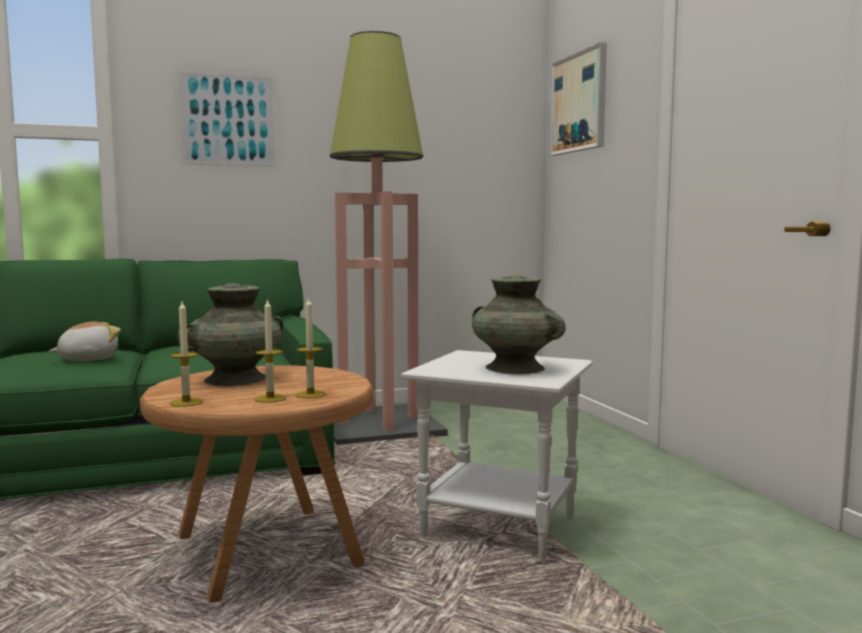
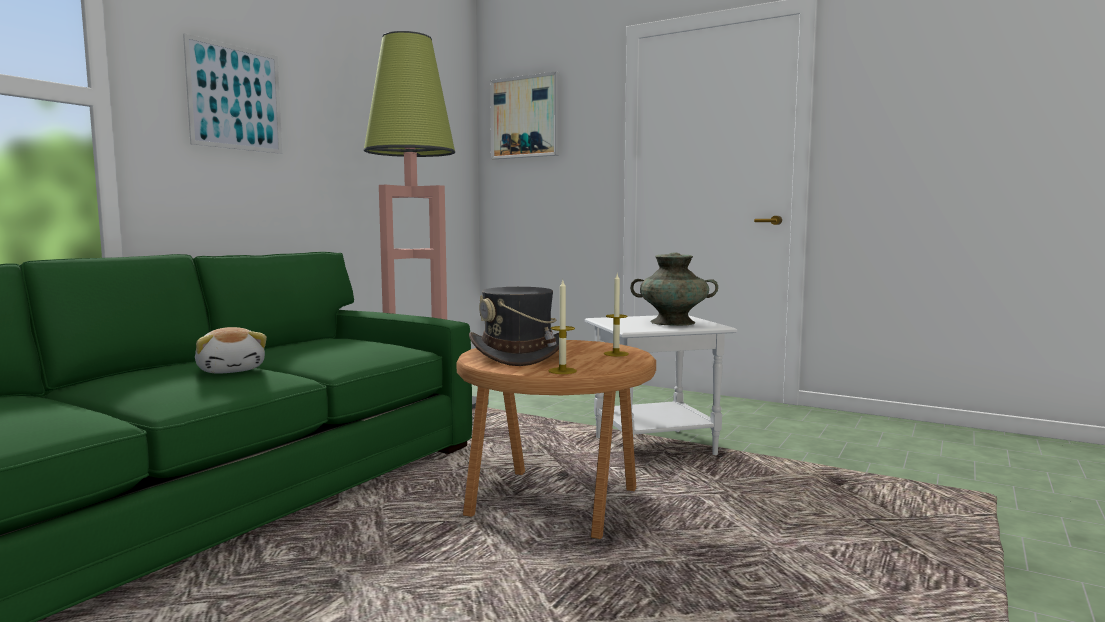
camera: 40 degrees left, 0 degrees up
plush toy [49,321,121,361] -> plush toy turned 135 degrees clockwise [195,327,267,374]
turquoise vase [178,283,283,386] -> grey hat [469,287,567,366]
candle [254,298,286,403] -> none

